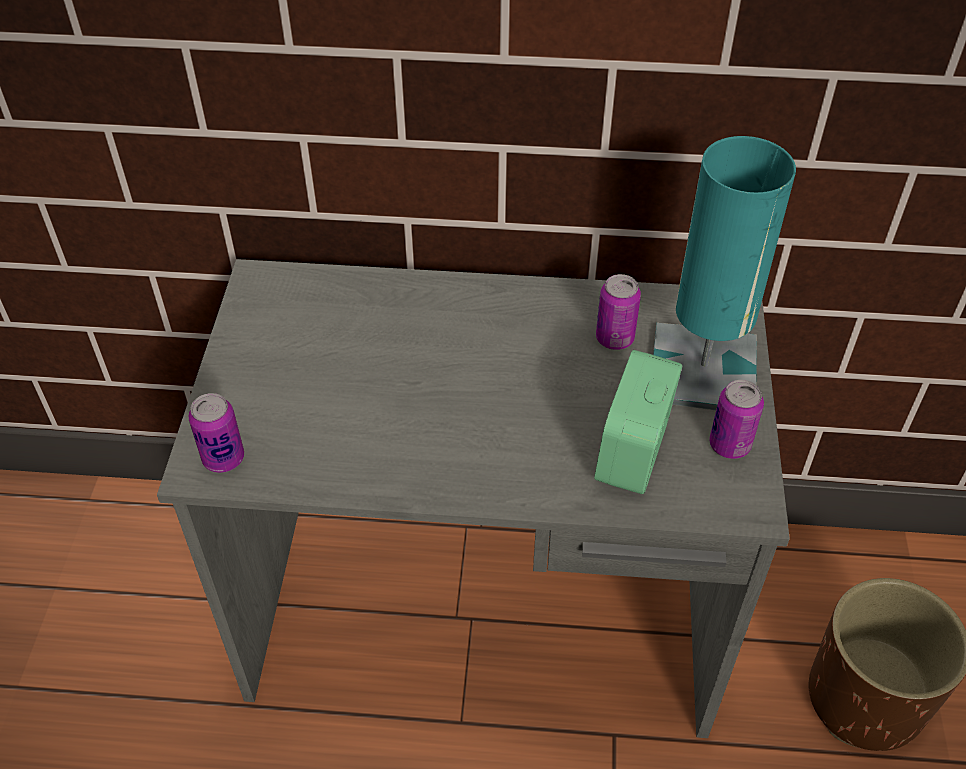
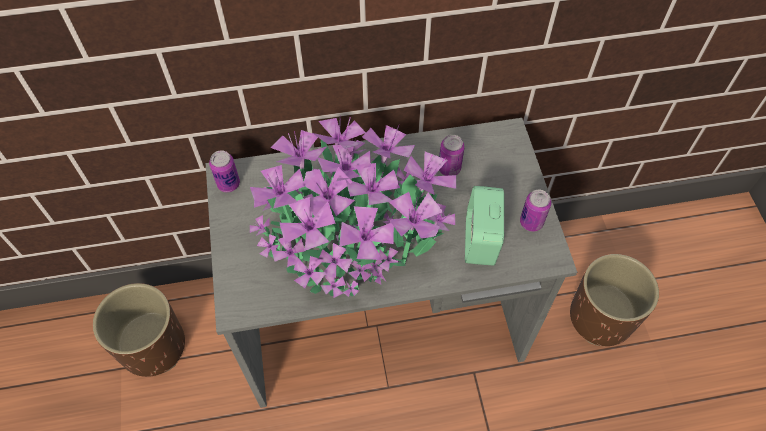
camera: 15 degrees left, 10 degrees up
can [189,393,244,473] -> can moved to [209,150,240,192]
turquoise table lamp [653,136,796,410] -> none
none -> brown planter [93,283,185,377]
none -> potted plant [250,117,456,298]

